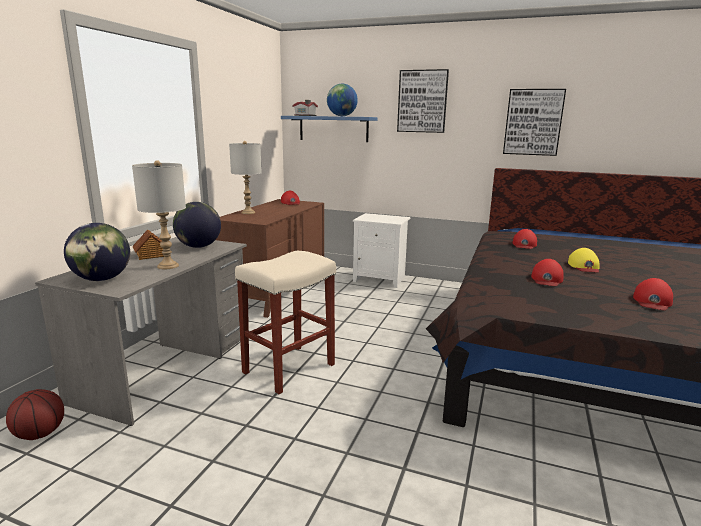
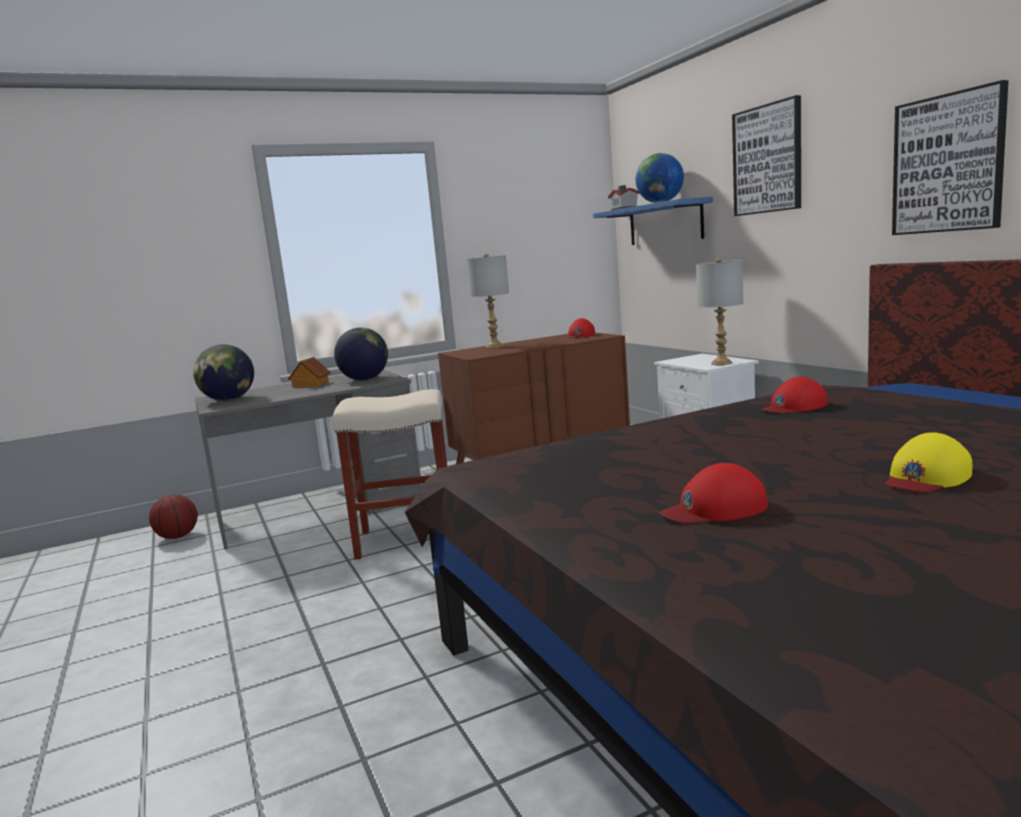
camera: 45 degrees right, 5 degrees down
grey table lamp [132,160,186,269] -> grey table lamp moved to [696,258,743,365]
red cap [531,259,564,286] -> none
yellow cap [568,248,600,272] -> yellow cap moved to [885,432,972,492]

